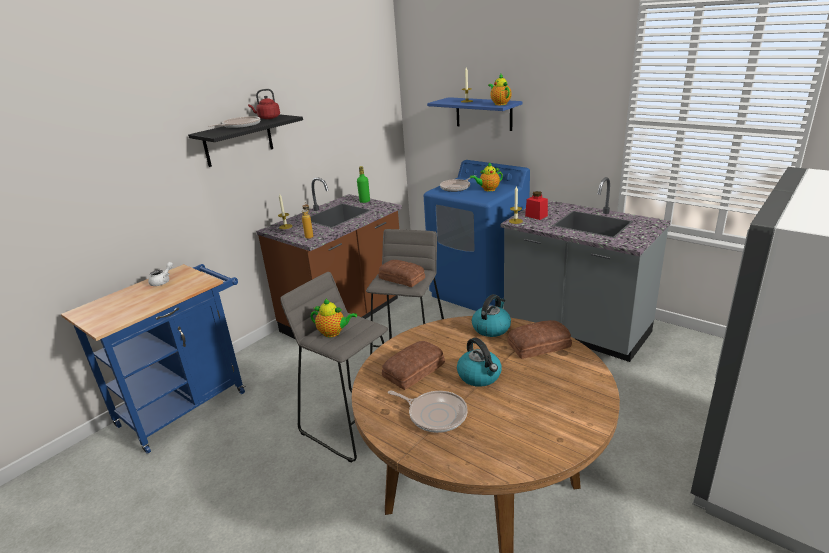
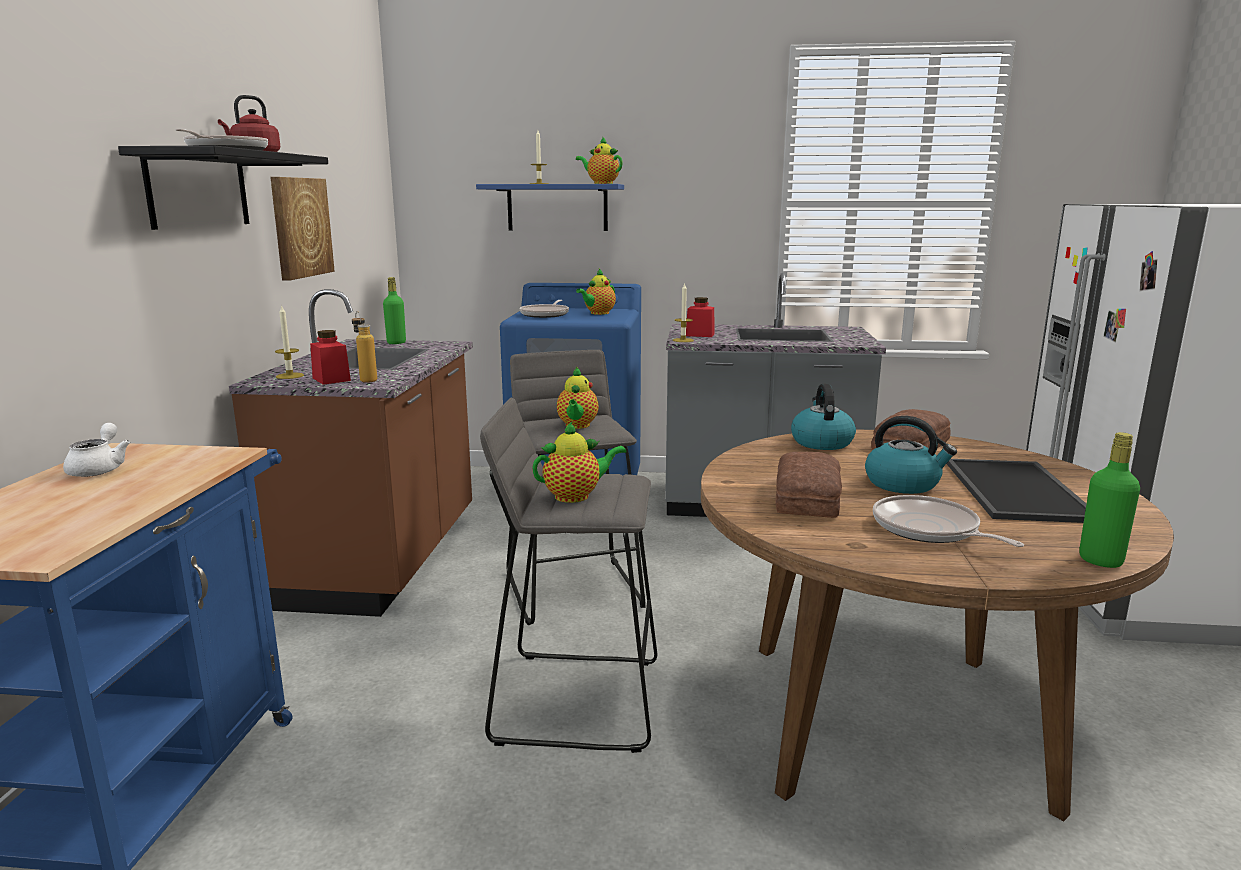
camera: 35 degrees left, 10 degrees down
bread [379,260,425,287] -> teapot [557,367,599,429]
frying pan [388,390,468,433] -> frying pan turned 120 degrees counterclockwise [873,495,1024,547]
none -> picture [270,177,335,281]
none -> red jar [310,330,351,385]
none -> tray [947,459,1087,523]
none -> green bottle [1079,432,1140,568]

